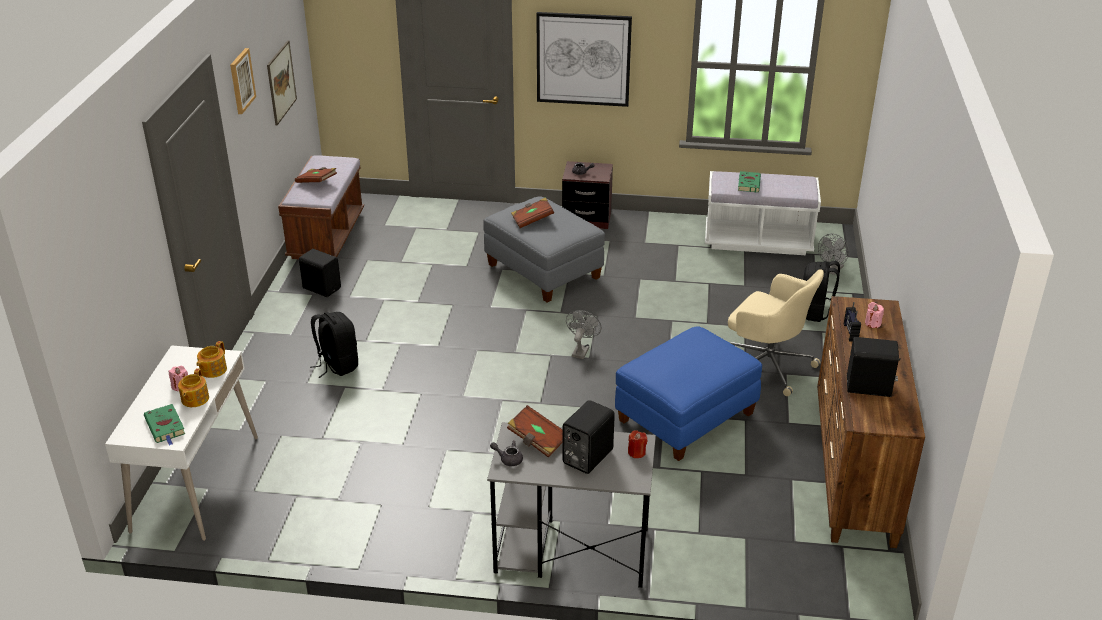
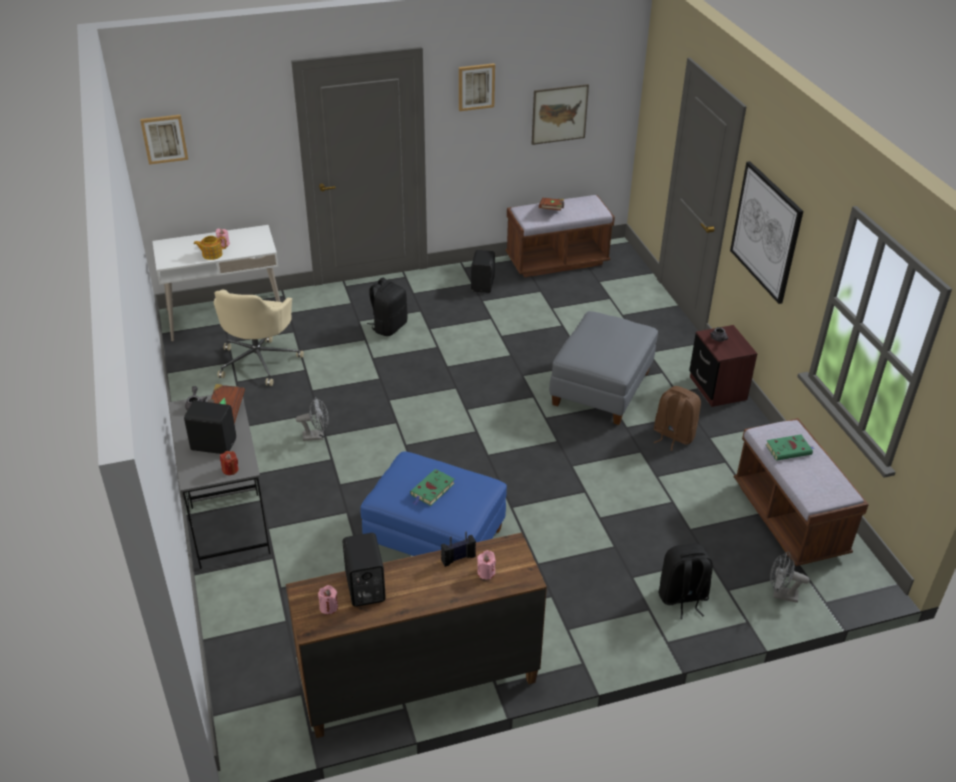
camera: 65 degrees right, 5 degrees up
green book [144,404,185,445] -> green book moved to [410,469,455,506]
teapot [197,341,227,378] -> none
brown book [511,197,554,228] -> none
grey fan [566,310,602,359] -> grey fan moved to [296,397,329,441]
white bench [705,171,821,255] -> brown bench [734,418,869,566]
beige office chair [728,269,824,396] -> beige office chair moved to [214,290,304,386]
none -> picture [140,115,188,165]
none -> pink candle [318,585,338,614]
none -> brown backpack [653,386,701,451]

